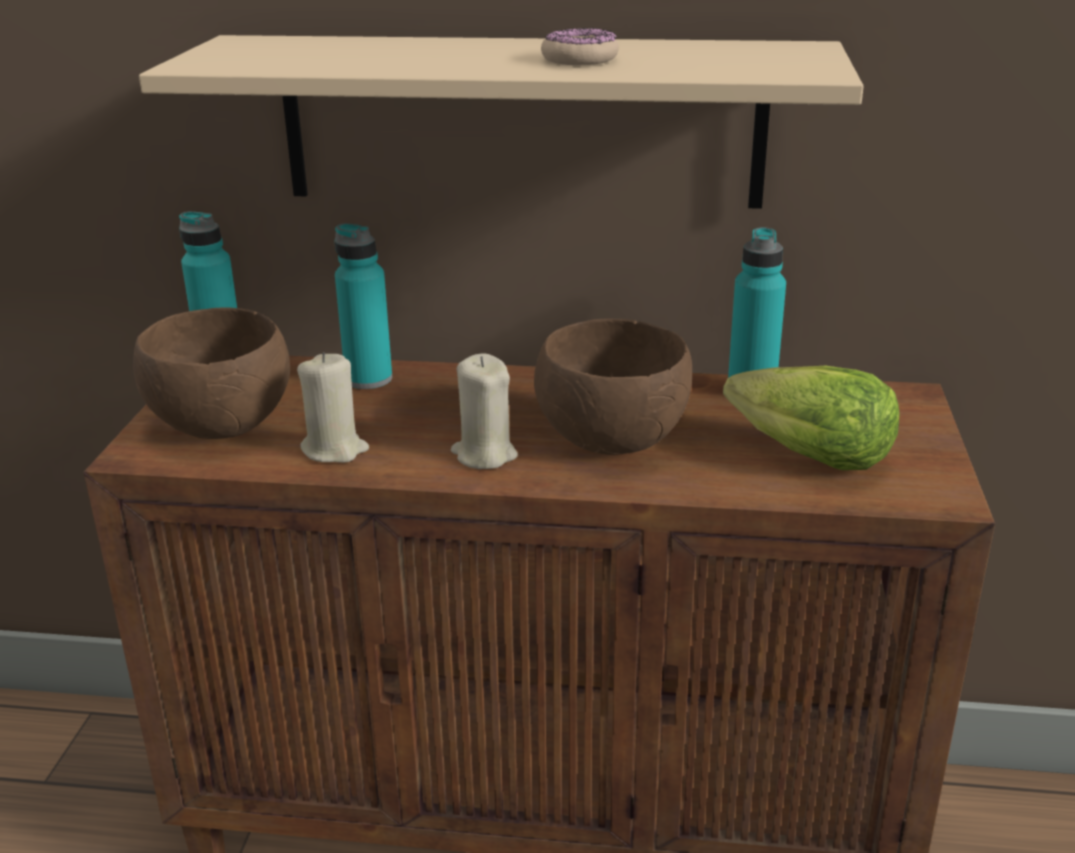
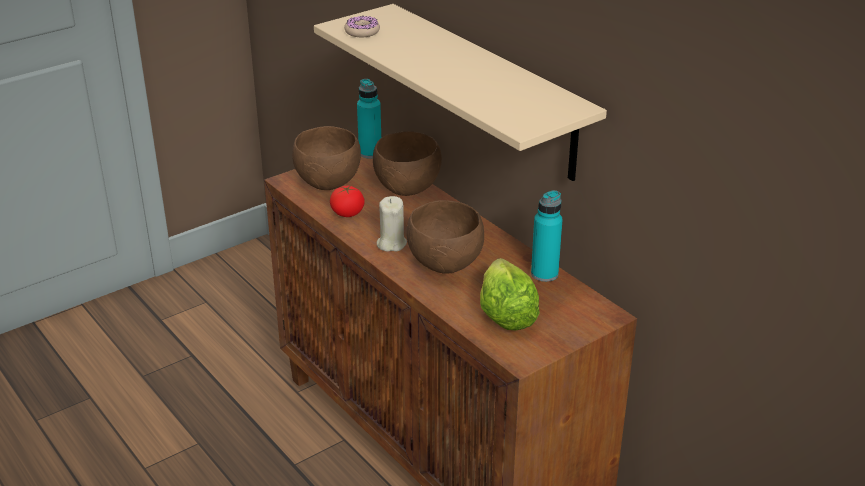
camera: 45 degrees right, 5 degrees up
beige candle [297,352,369,463] -> tomato [330,186,365,217]
turquoise bottle [334,223,392,389] -> brown bowl [373,131,442,196]
donut [541,28,619,65] -> donut moved to [344,16,380,37]

